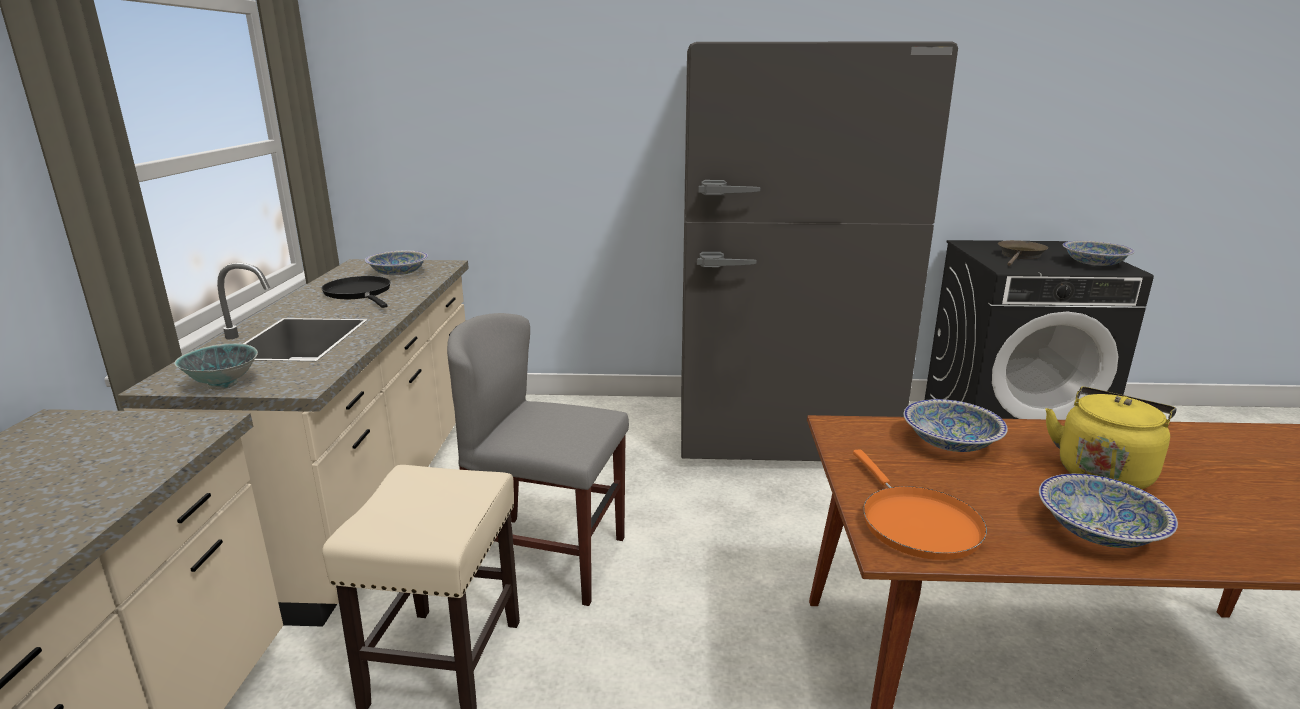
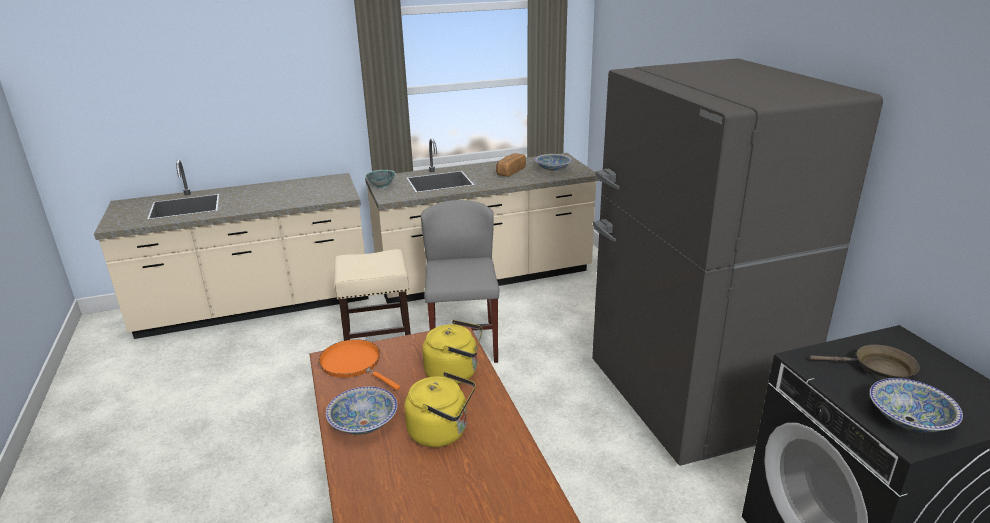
camera: 70 degrees right, 5 degrees up
black frying pan [321,276,390,308] -> bread [496,153,526,177]
orange frying pan [853,449,987,560] -> orange frying pan turned 75 degrees clockwise [319,339,400,390]
bowl [904,399,1008,452] -> yellow kettle [422,320,482,384]

